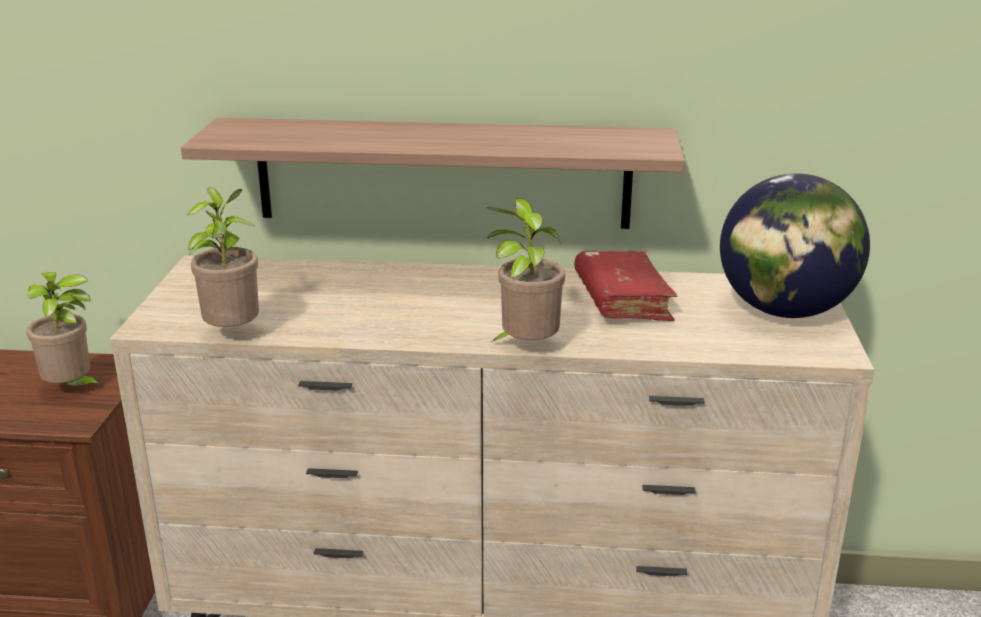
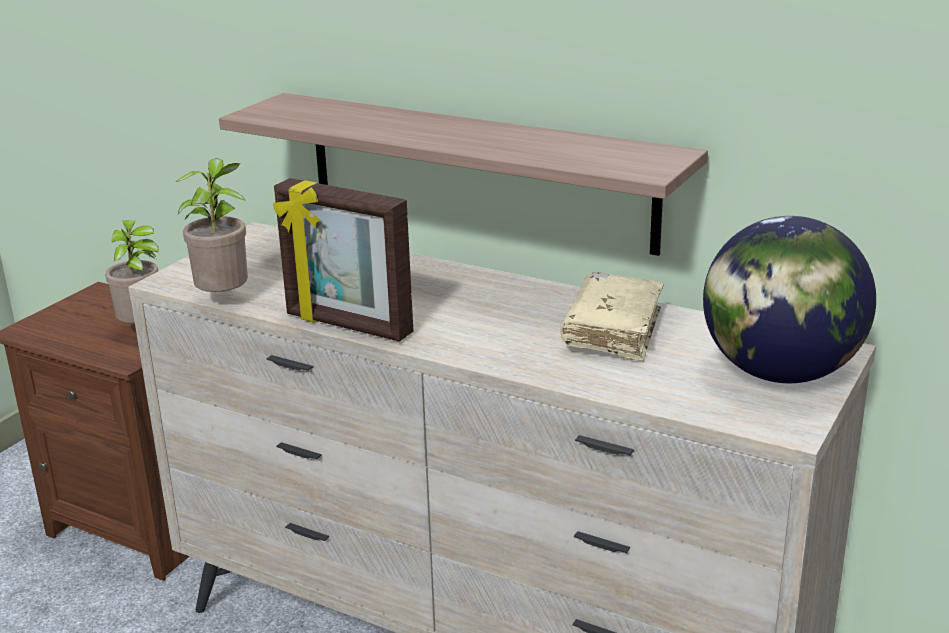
camera: 25 degrees right, 0 degrees up
potted plant [487,198,565,341] -> none
red book [574,251,678,321] -> beige book [560,272,664,361]
none -> picture frame [273,178,413,341]

